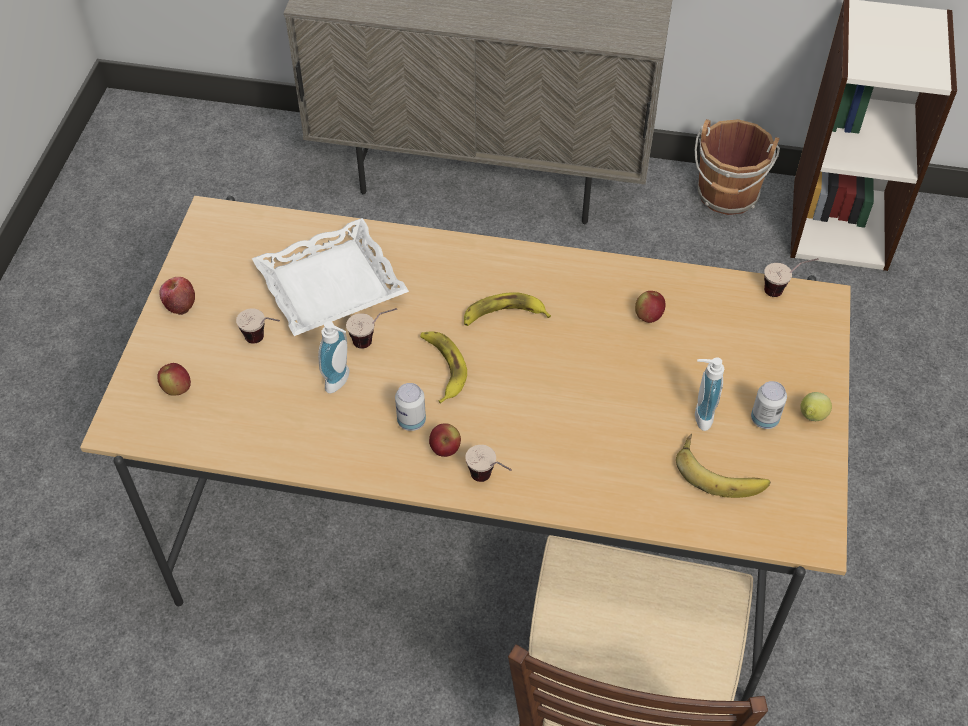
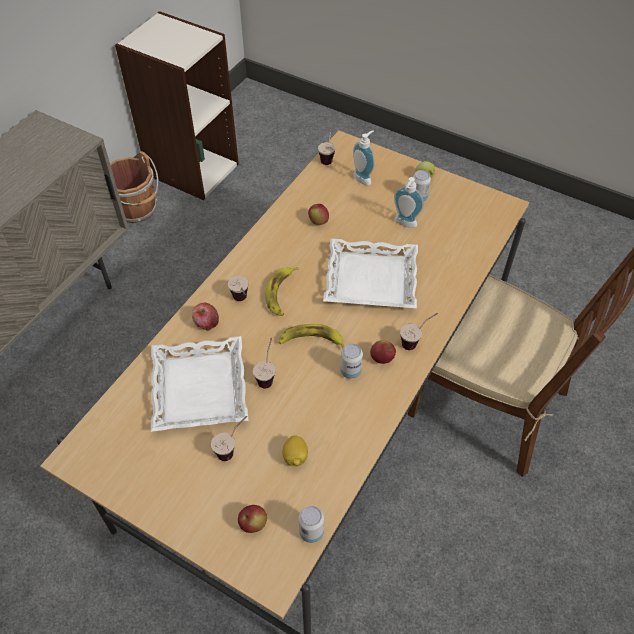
camera: 70 degrees left, 0 degrees up
apple [159,277,195,315] -> apple moved to [192,302,219,331]
soap dispenser [318,321,350,393] -> soap dispenser moved to [353,130,375,185]
banana [676,434,770,498] -> none
none -> cup [228,276,249,301]
none -> lemon [283,435,308,466]
none -> can [299,506,324,543]
none -> white tray [323,238,418,308]

